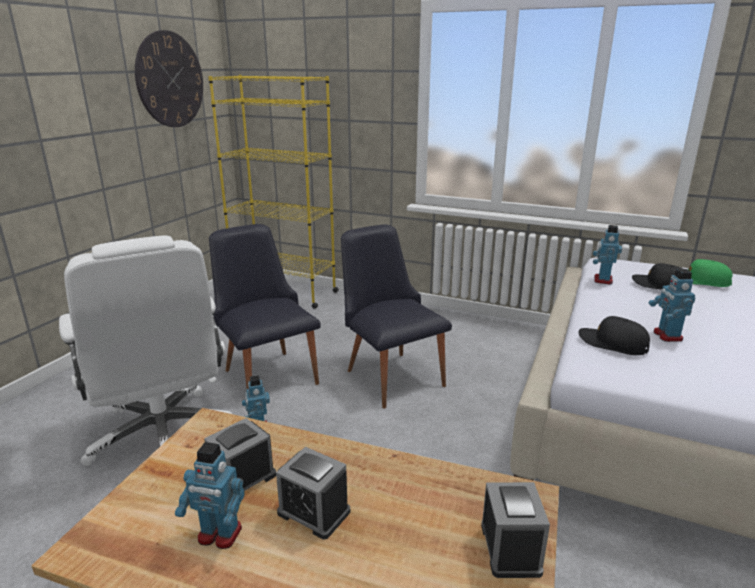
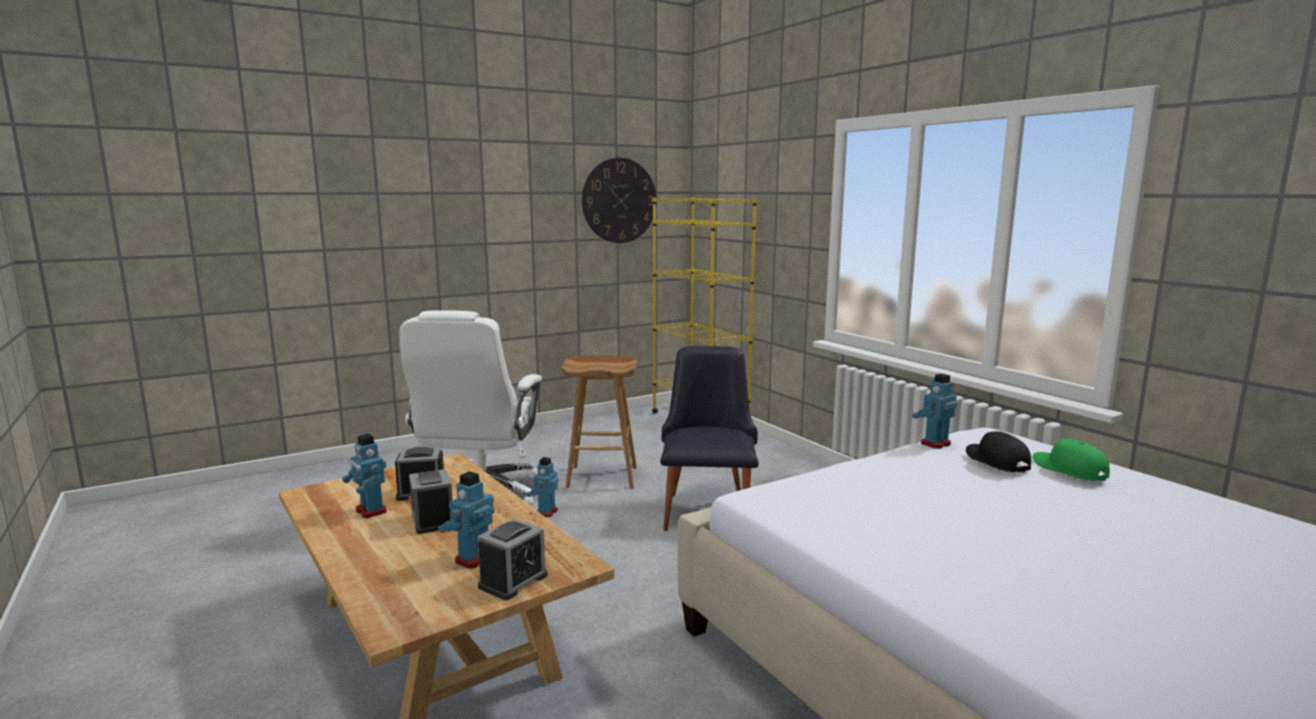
camera: 35 degrees right, 10 degrees down
black chair [209,224,321,389] -> brown stool [561,355,637,489]
black cap [578,316,650,355] -> none
toy robot [649,269,696,342] -> toy robot moved to [438,471,495,569]

